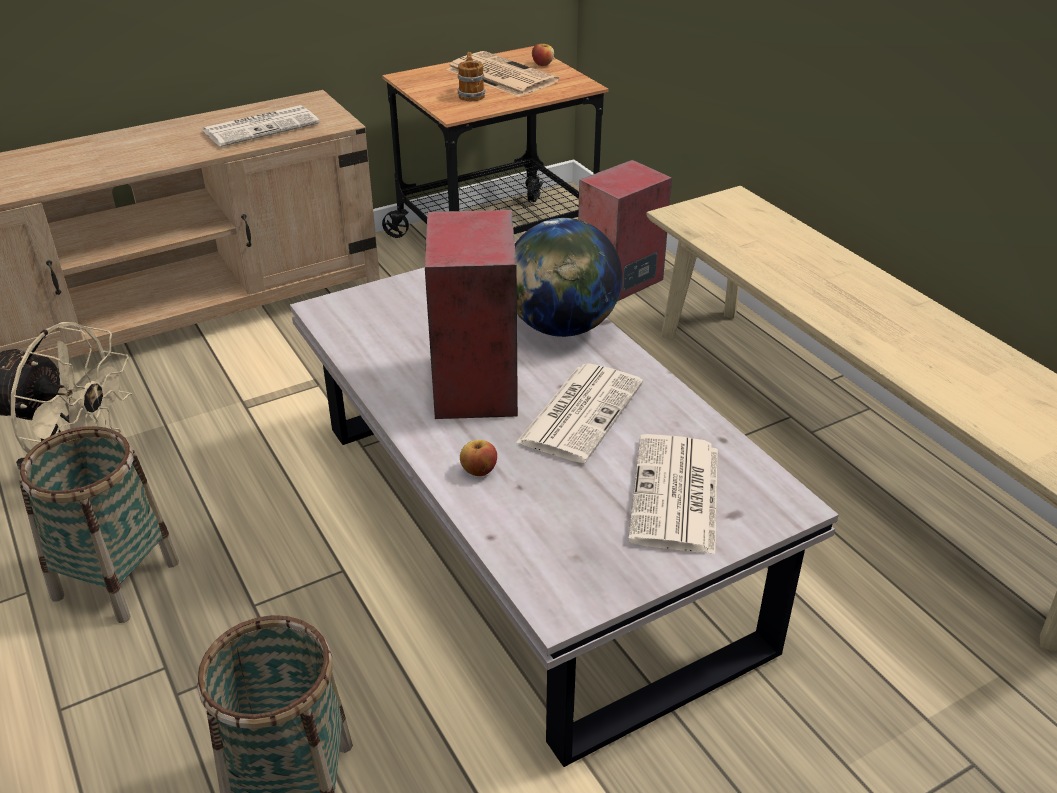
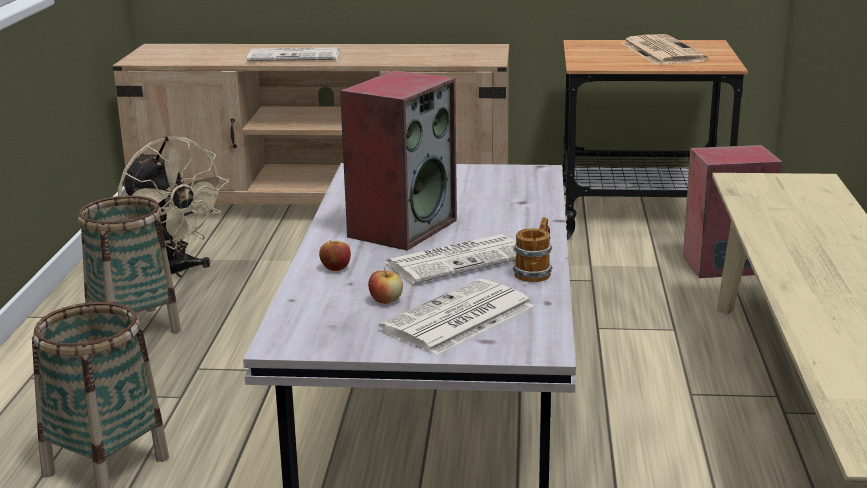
camera: 35 degrees right, 15 degrees down
newspaper [202,105,319,147] -> newspaper moved to [247,47,340,61]
mug [458,52,485,101] -> mug moved to [513,217,553,282]
globe [515,218,622,337] -> none
apple [532,41,554,66] -> apple moved to [368,267,403,304]

